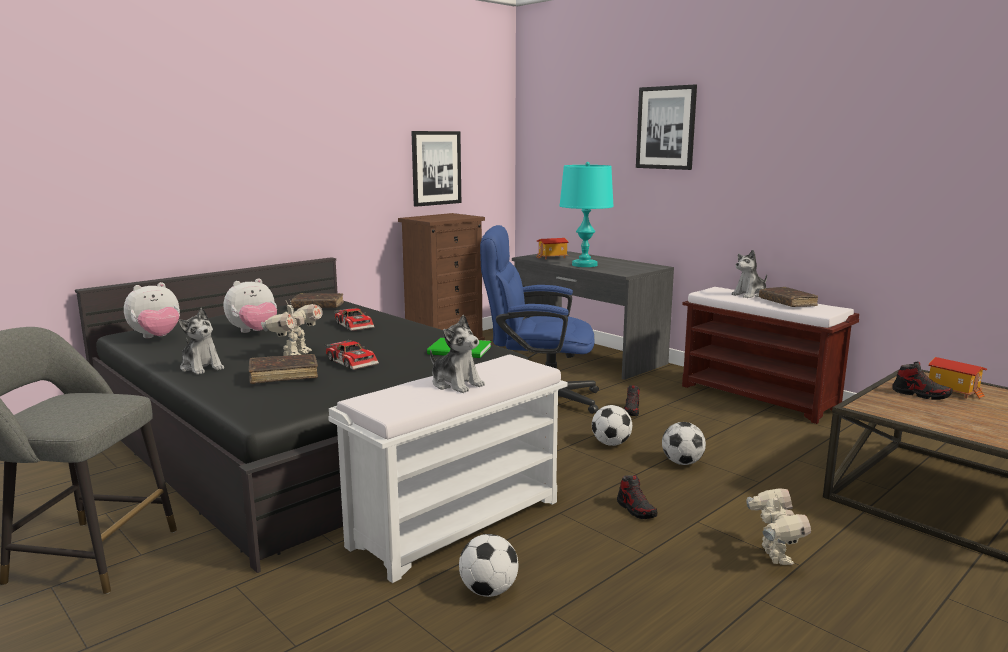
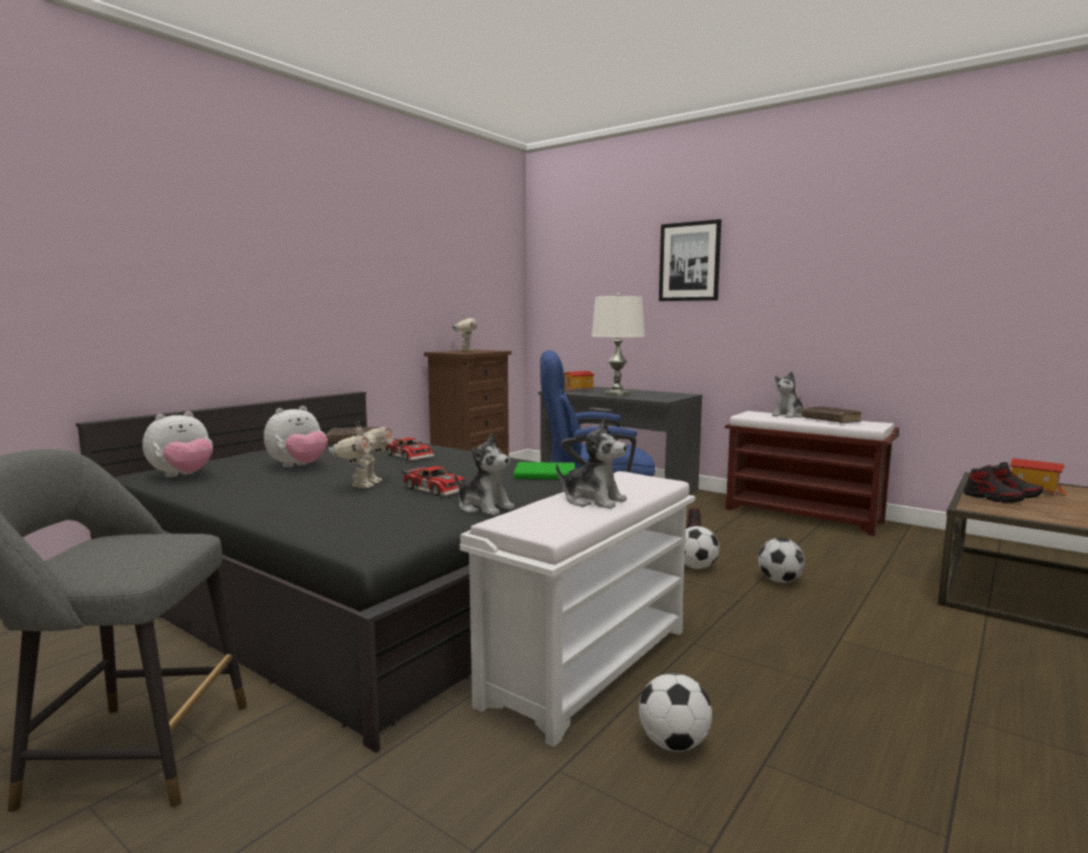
camera: 10 degrees left, 5 degrees down
plush toy [178,308,224,375] -> plush toy moved to [454,433,515,516]
brown book [249,354,318,384] -> none
picture [411,131,461,207] -> none
turquoise table lamp [559,162,614,267] -> white table lamp [591,293,645,397]
shoe [617,475,657,519] -> shoe moved to [964,465,1026,503]
toy robot [746,488,811,565] -> toy robot moved to [453,313,477,351]

